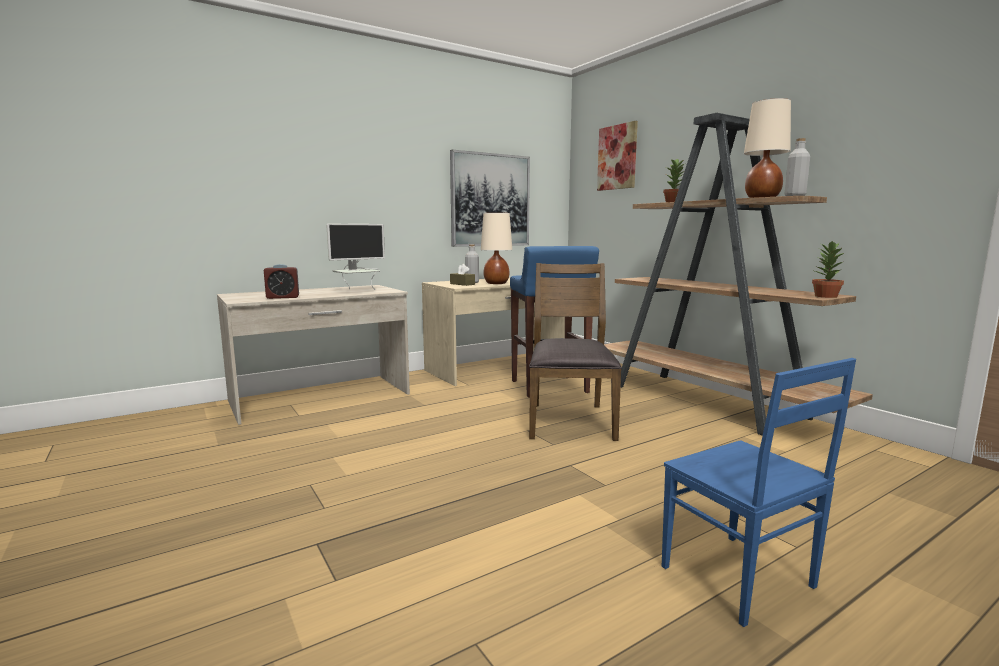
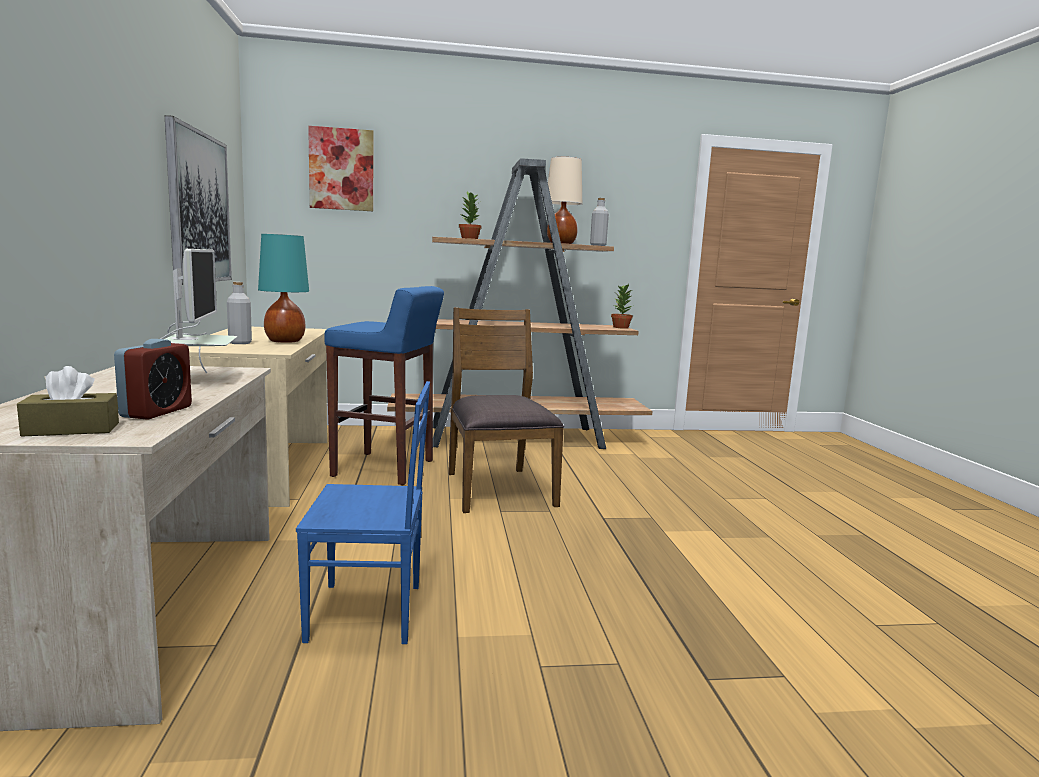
camera: 65 degrees left, 0 degrees up
brown tissue box [450,264,475,286] -> brown tissue box moved to [17,366,119,437]
beige table lamp [481,213,512,284] -> turquoise table lamp [258,234,309,343]
brown chair [529,263,622,441] -> brown chair turned 45 degrees clockwise [448,307,564,513]
blue chair [662,358,856,627] -> blue chair moved to [296,381,430,644]

